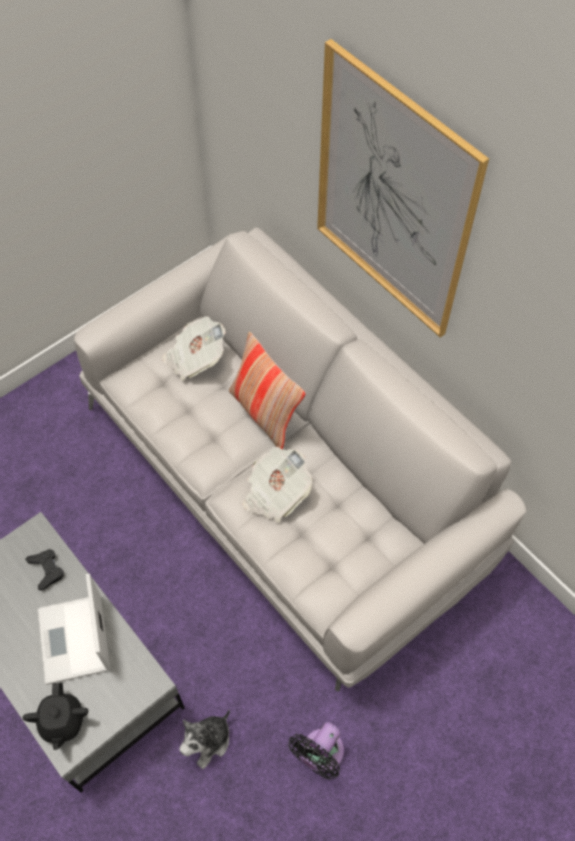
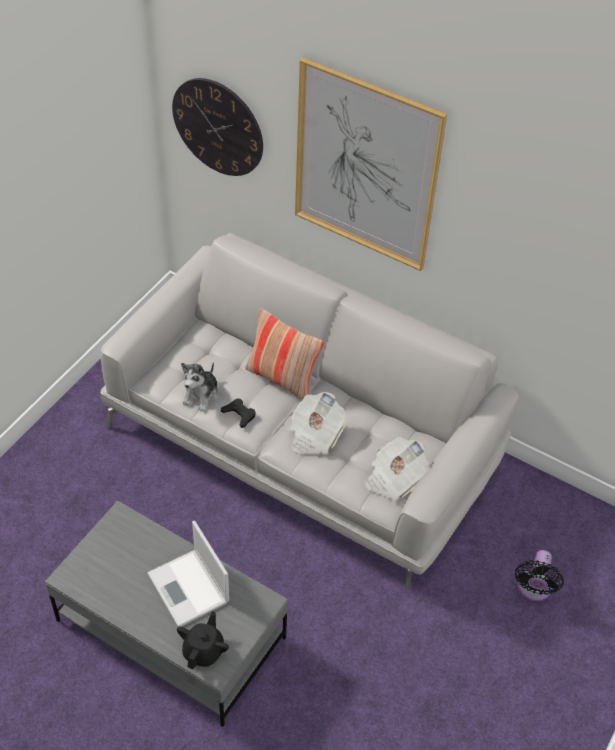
camera: 20 degrees left, 10 degrees down
black teapot [23,683,88,750] -> black teapot turned 135 degrees counterclockwise [177,611,229,669]
black game controller [25,549,64,590] -> black game controller moved to [221,398,256,428]
newspaper [162,316,226,381] -> newspaper moved to [365,437,429,501]
plush toy [179,709,230,769] -> plush toy moved to [181,362,219,412]
black fan [288,722,344,779] -> black fan moved to [515,550,564,601]
none -> wall clock [172,78,263,176]

